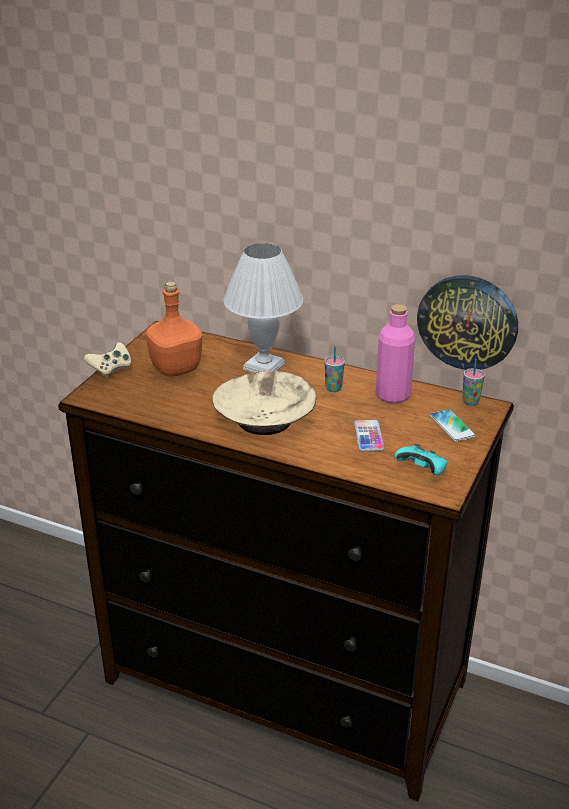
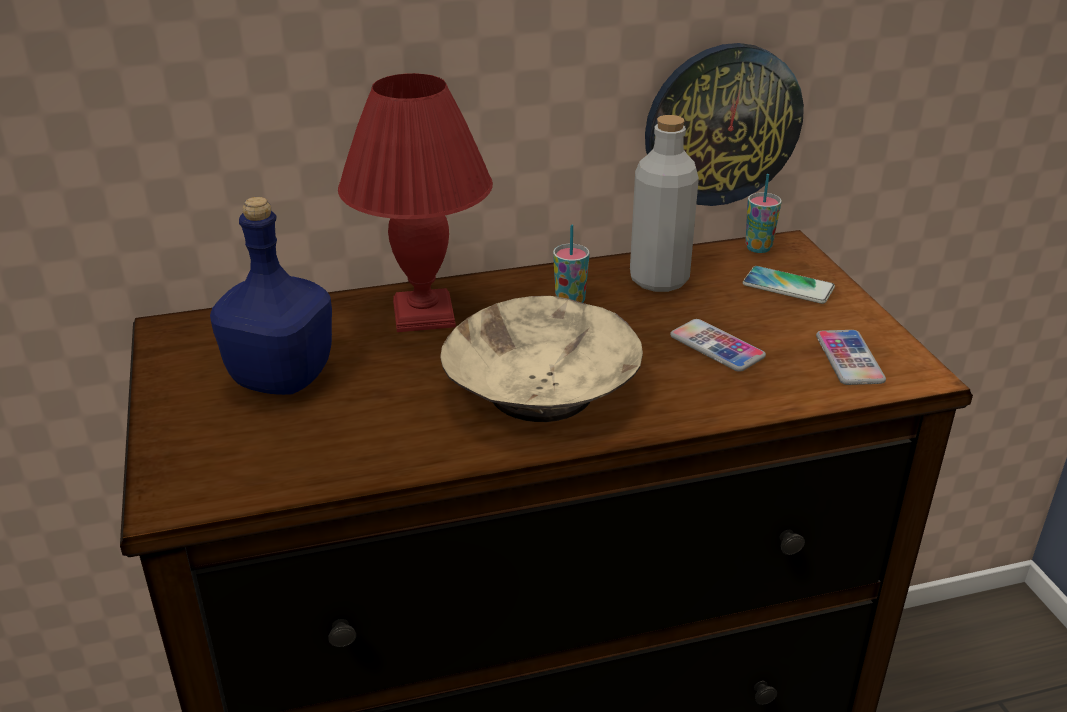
camera: 40 degrees left, 0 degrees up
beige game controller [84,342,131,378] -> none
orange bottle [146,281,202,377] -> blue bottle [210,197,332,395]
white table lamp [223,243,303,373] -> red table lamp [338,73,493,332]
pink bottle [375,304,415,404] -> grey bottle [630,115,699,292]
turquoise game controller [394,443,447,476] -> phone [816,330,886,385]

